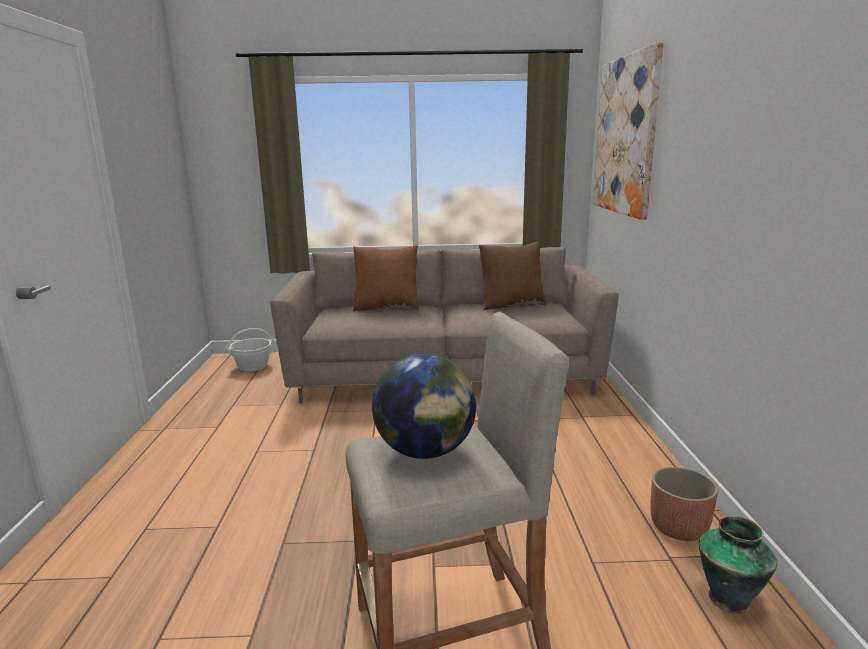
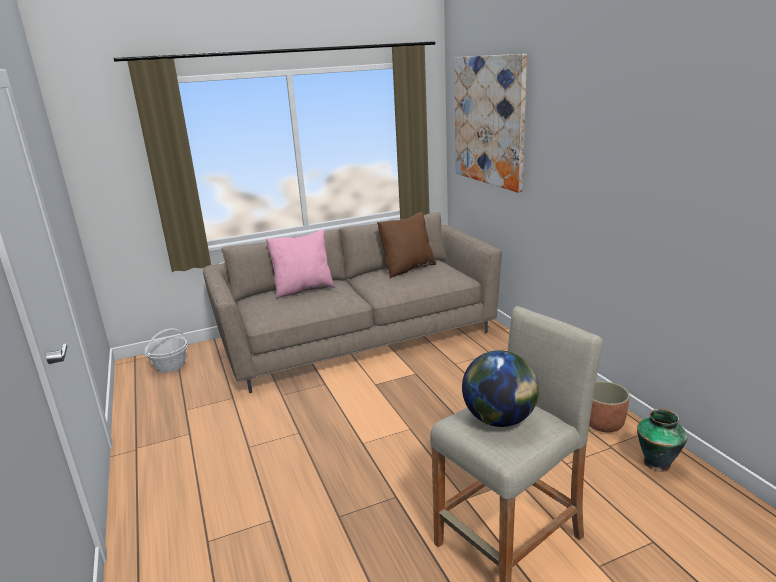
camera: 20 degrees left, 5 degrees up
brown pillow [353,245,419,312] -> pink pillow [266,230,335,299]

